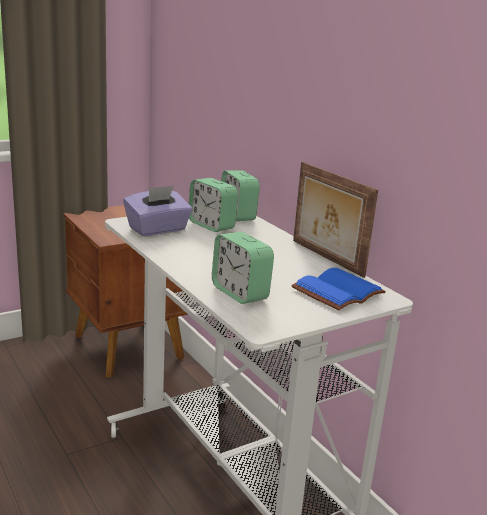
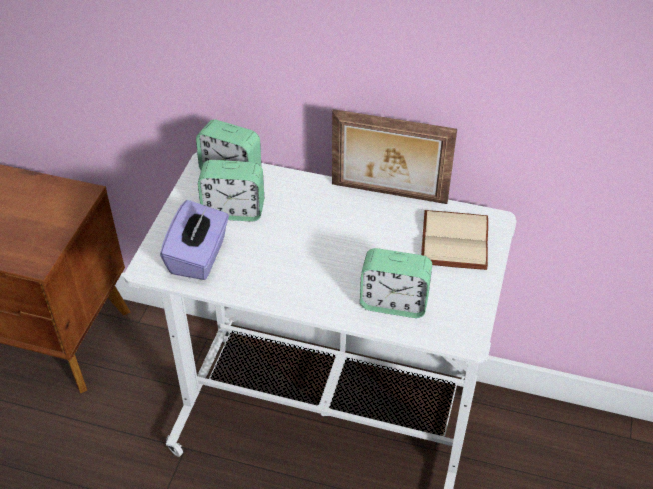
camera: 40 degrees left, 25 degrees up
blue book [291,268,386,310] -> beige book [421,210,488,270]

